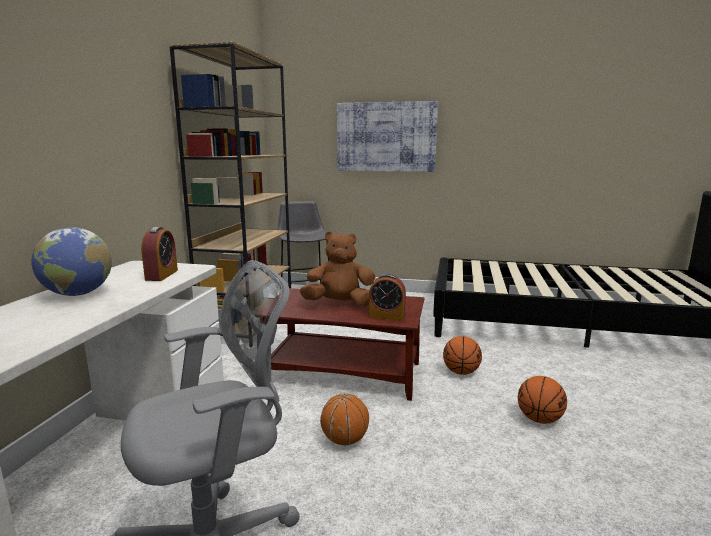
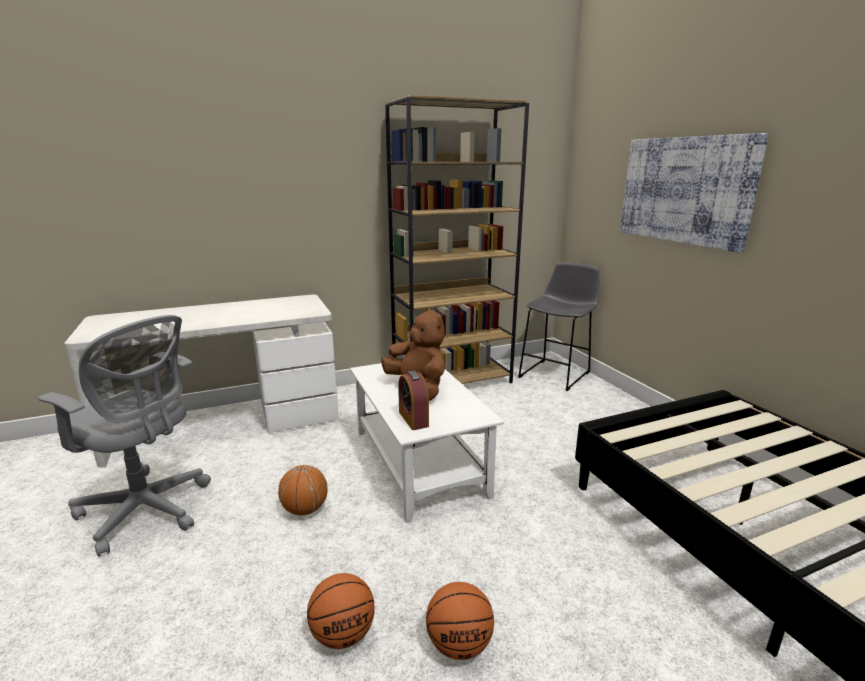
camera: 55 degrees right, 5 degrees up
globe [31,227,112,296] -> none
alarm clock [141,227,178,281] -> none
brown coffee table [263,288,425,401] -> white coffee table [350,363,504,523]
basketball [443,336,482,375] -> basketball moved to [307,573,375,649]

